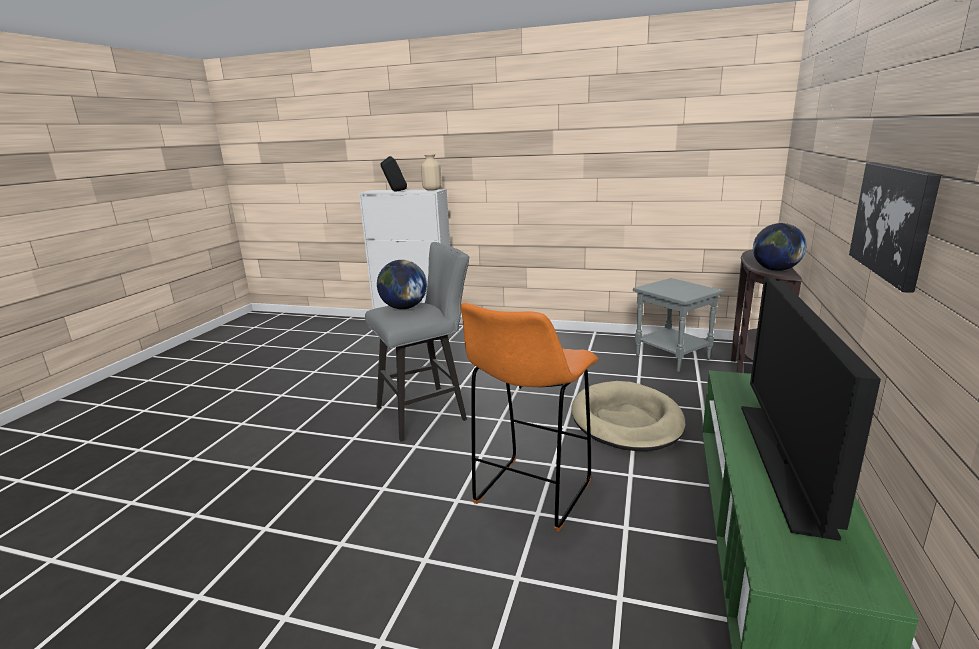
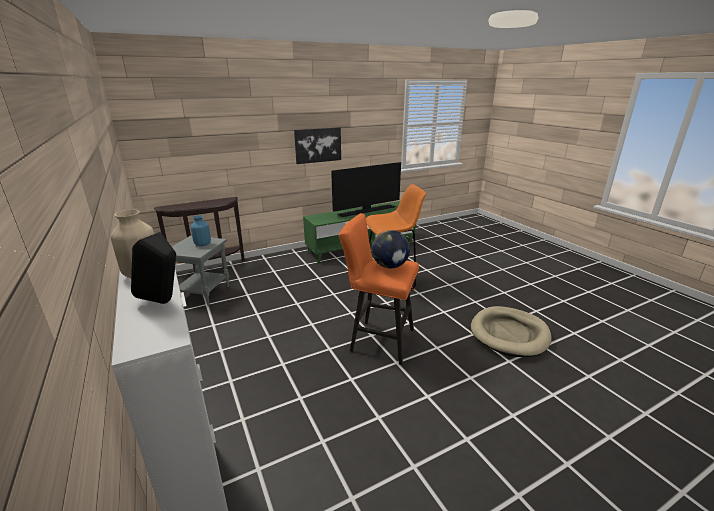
camera: 135 degrees left, 5 degrees up
grey stool [365,242,469,441] -> orange stool [339,213,419,365]
beige dog bed [571,381,686,451] -> beige dog bed moved to [471,306,552,357]
globe [753,223,806,271] -> none
none -> blue vase [191,215,211,246]

